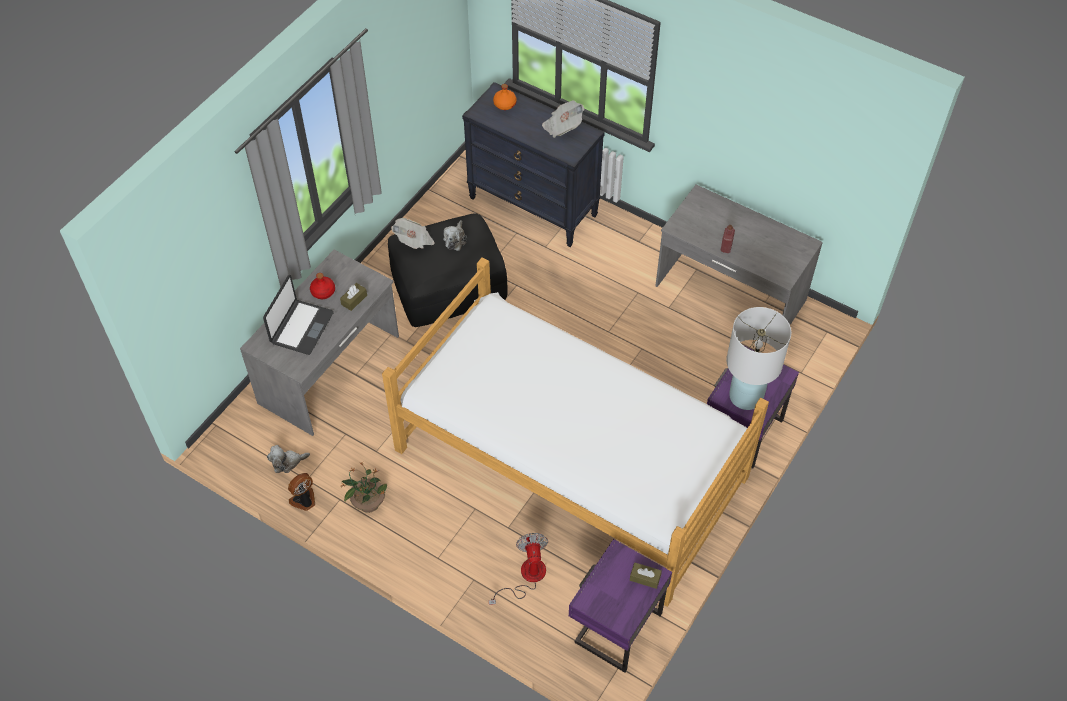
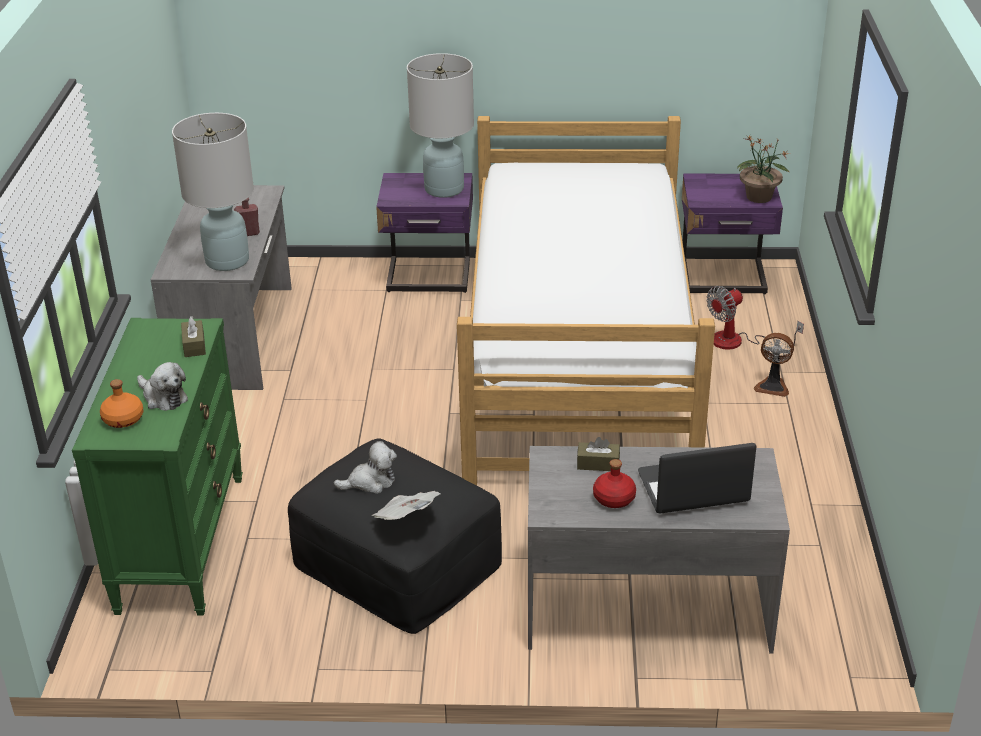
camera: 120 degrees left, 20 degrees down
plush toy [267,445,310,473] -> plush toy moved to [137,362,188,411]
fan [288,473,315,511] -> fan moved to [754,333,794,397]
potted plant [341,463,387,513] -> potted plant moved to [737,135,790,203]
black dresser [462,82,605,247] -> green dresser [72,318,243,616]
newspaper [542,100,585,138] -> none
brown tissue box [630,562,662,589] -> brown tissue box moved to [181,316,206,357]
none -> white table lamp [172,113,254,271]

